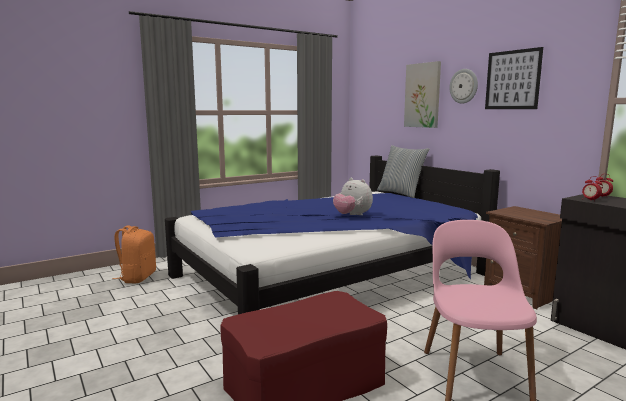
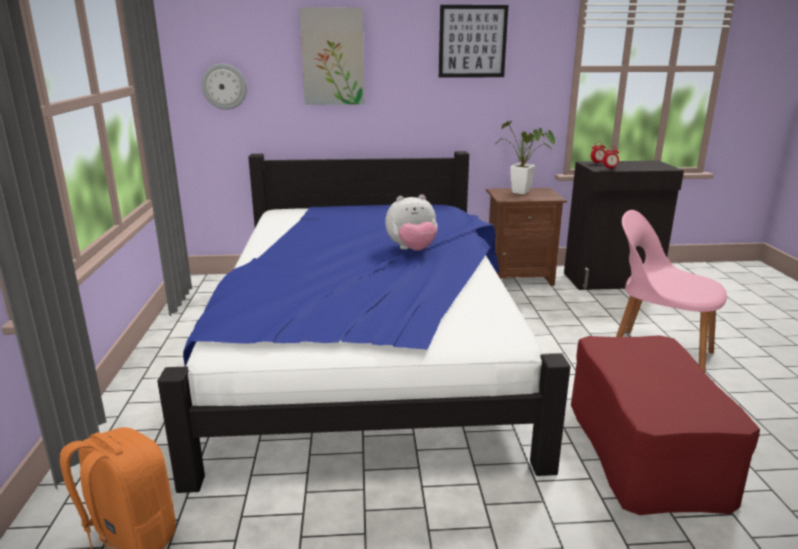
camera: 60 degrees left, 10 degrees up
pillow [377,145,429,198] -> none
wall clock [449,69,478,104] -> wall clock moved to [202,64,247,110]
none -> potted plant [496,121,555,194]

